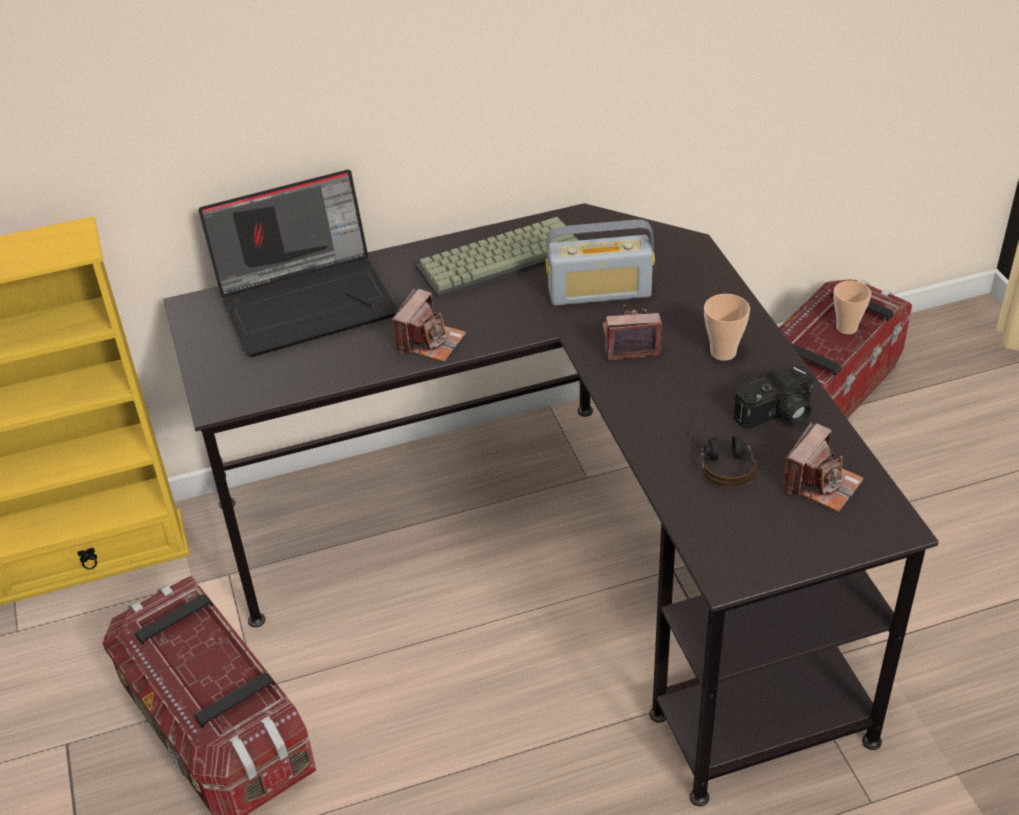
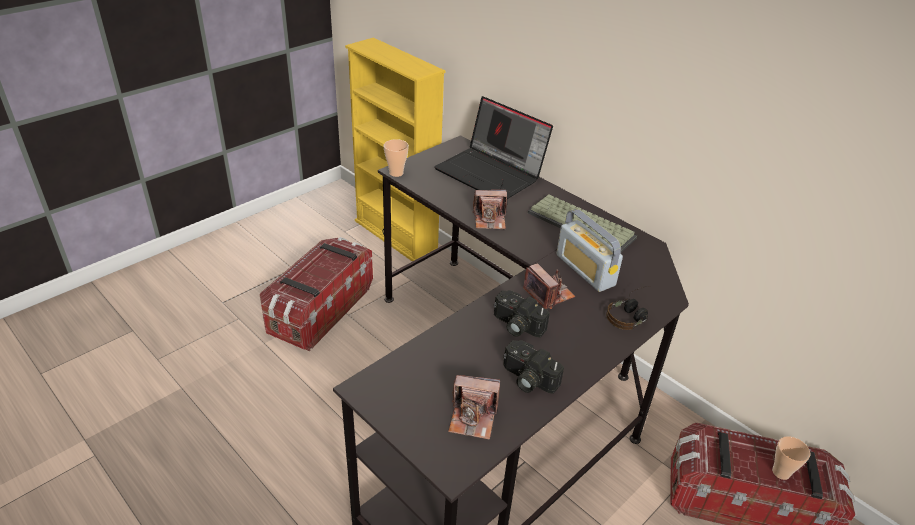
camera: 60 degrees right, 5 degrees down
headphones [687,408,757,487] -> headphones moved to [606,286,650,330]
cup [704,294,750,361] -> cup moved to [384,139,409,177]
none -> camera [494,290,550,337]

